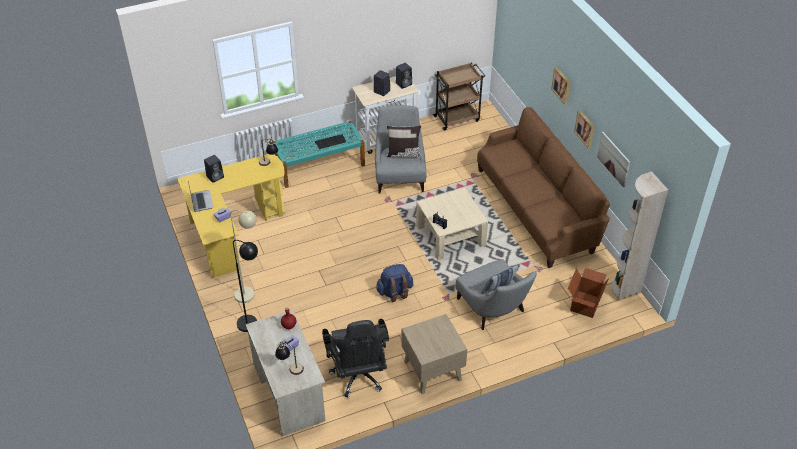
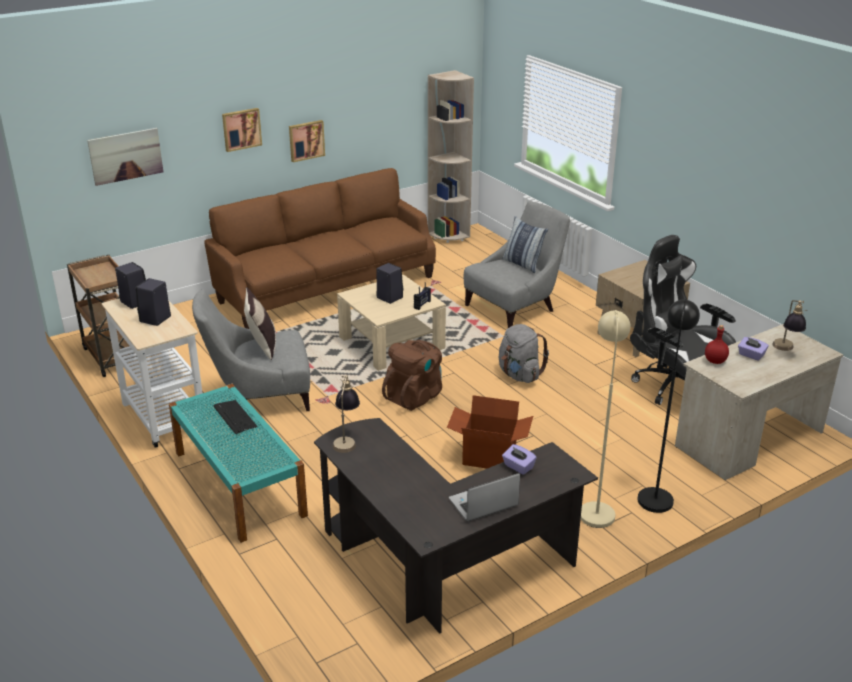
camera: 100 degrees left, 15 degrees down
yellow desk [177,154,285,278] -> black desk [314,418,598,634]
black speaker [204,155,224,183] -> black speaker moved to [376,263,403,304]
black office chair [322,319,389,398] -> black office chair turned 105 degrees counterclockwise [630,235,736,405]
blue backpack [376,264,414,302] -> grey backpack [499,324,549,383]
cardboard box [568,268,609,318] -> cardboard box moved to [447,395,533,469]
picture [597,132,630,187] -> picture moved to [87,128,163,186]
none -> brown backpack [382,340,442,411]

